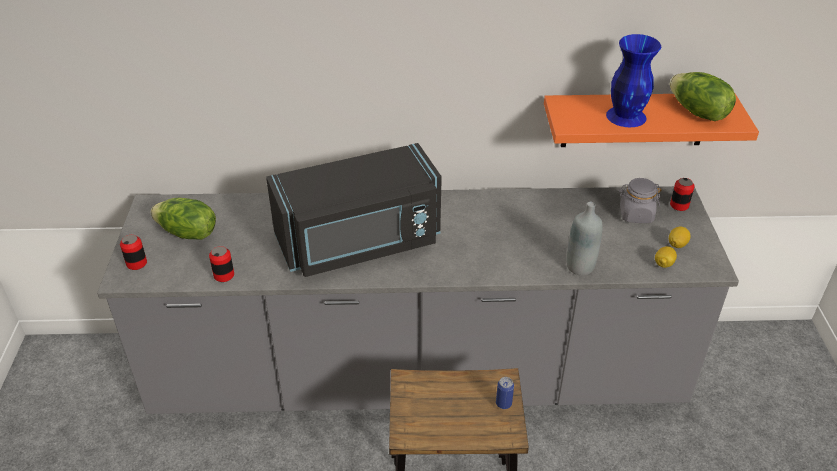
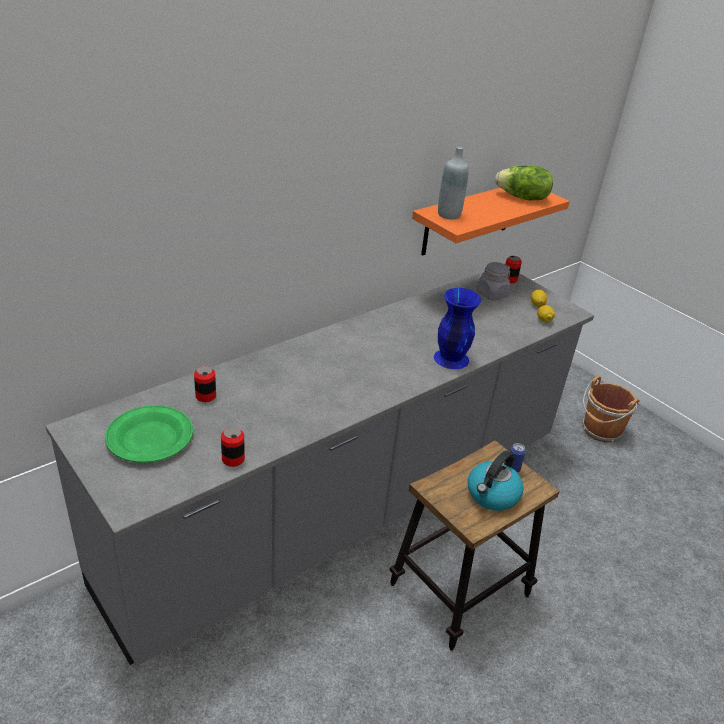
camera: 40 degrees left, 5 degrees down
can [120,235,147,270] -> can moved to [194,366,216,402]
lettuce [151,198,216,240] -> green plate [105,405,193,463]
black microwave [266,143,442,277] -> none
grey bottle [566,202,603,276] -> grey bottle moved to [438,146,469,220]
blue vase [606,34,661,127] -> blue vase moved to [434,288,481,369]
none -> kettle [467,451,524,511]
none -> brown bucket [582,376,640,443]

